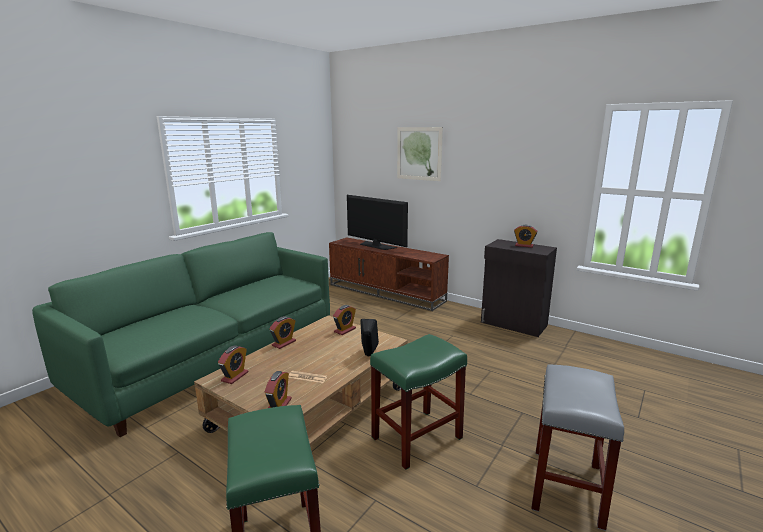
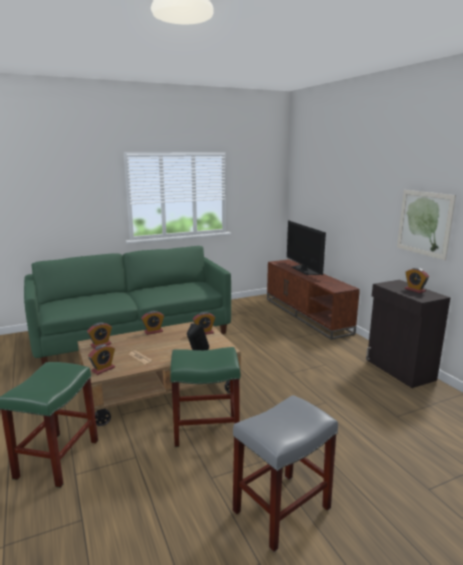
camera: 30 degrees right, 0 degrees up
picture [397,127,443,181] -> picture moved to [397,190,456,260]

